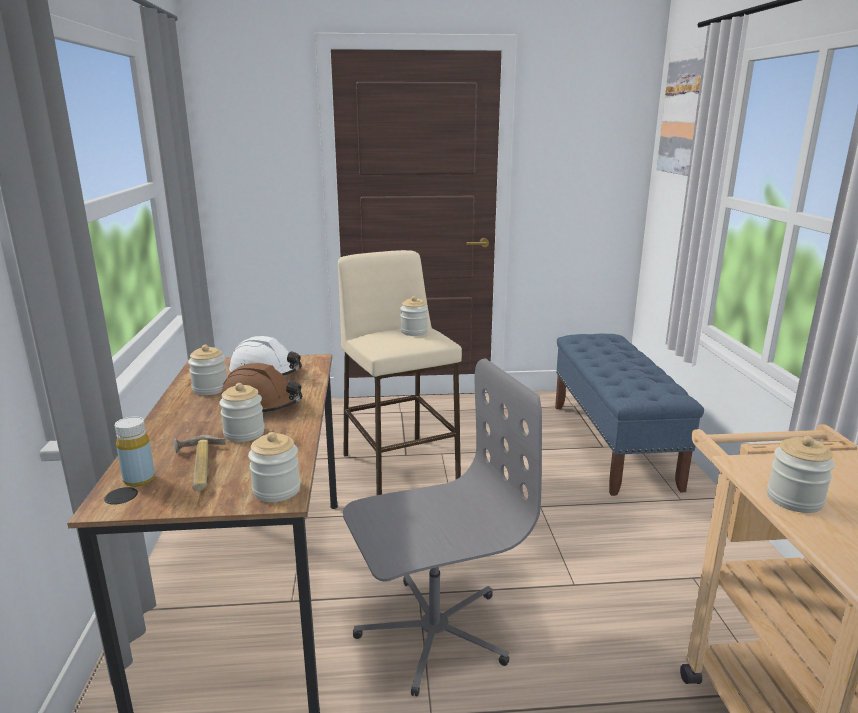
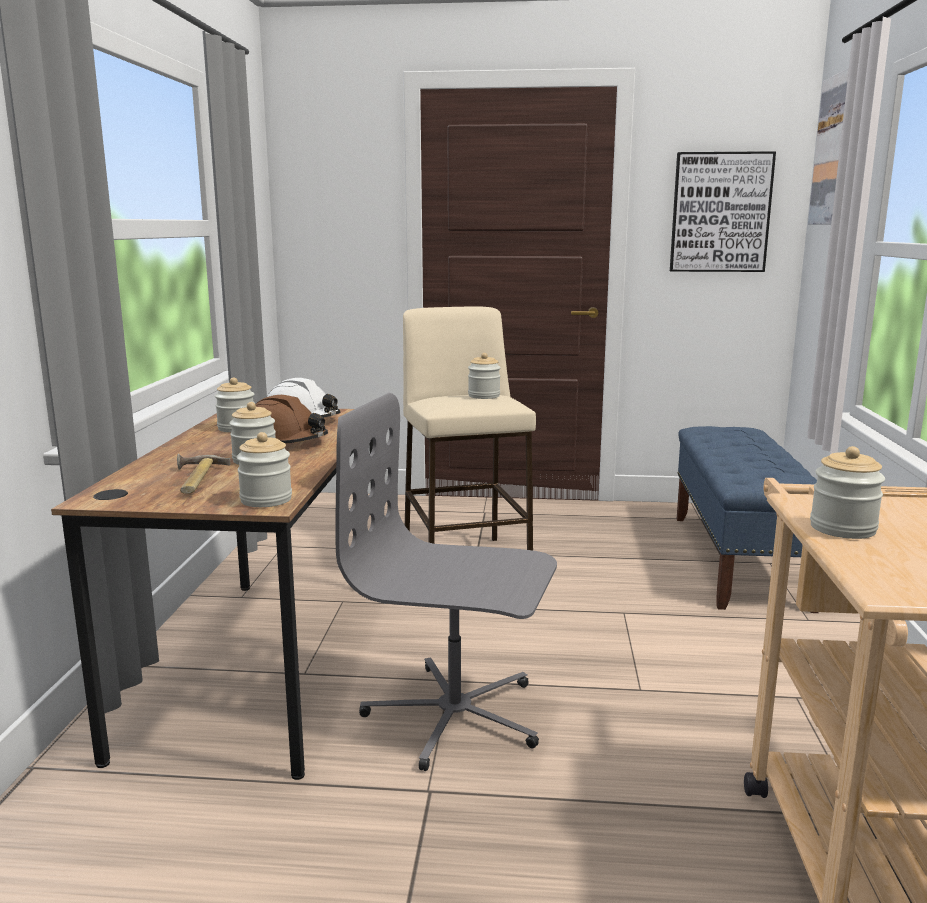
camera: 10 degrees right, 5 degrees down
yellow bottle [115,416,155,487] -> none
grey office chair [343,358,542,697] -> grey office chair turned 150 degrees counterclockwise [335,393,557,771]
none -> picture [670,151,776,272]

